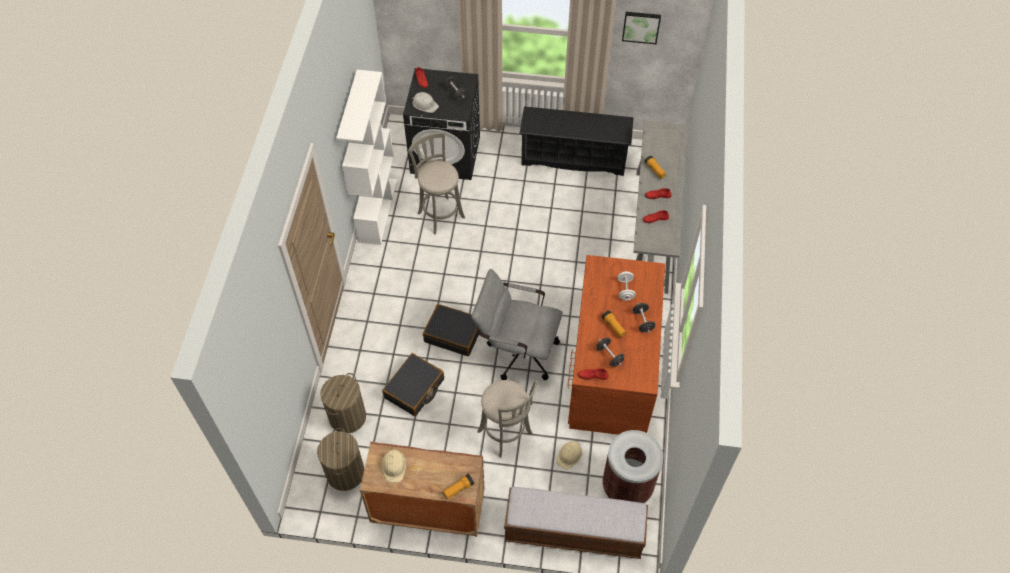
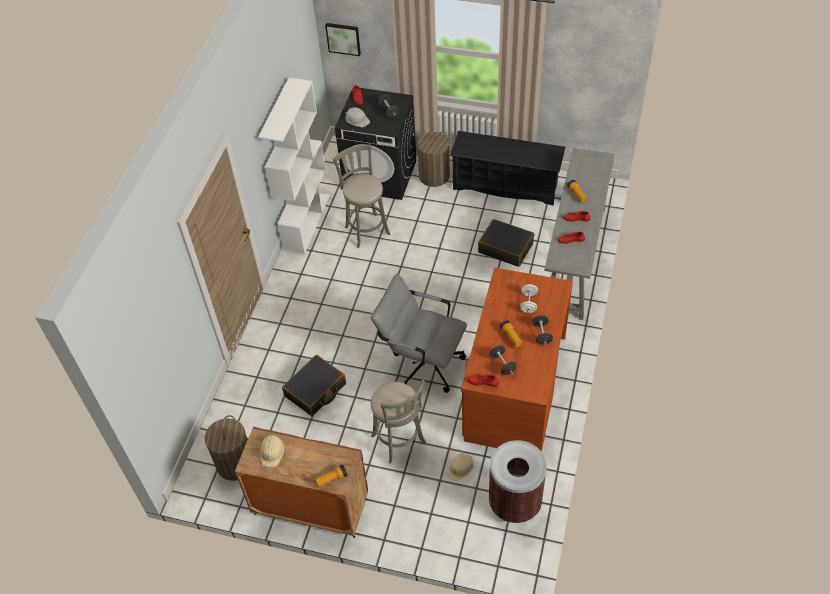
camera: 10 degrees right, 5 degrees down
laundry basket [320,373,366,433] -> laundry basket moved to [417,132,450,187]
black suitcase [423,304,479,356] -> black suitcase moved to [478,219,534,267]
bench [504,487,648,559] -> none
picture [622,12,661,44] -> picture moved to [325,23,361,56]

